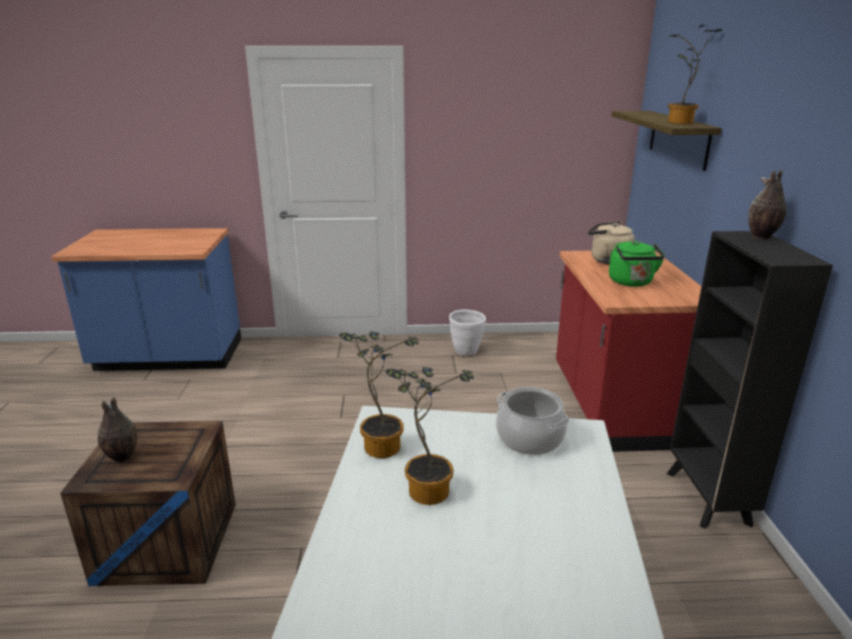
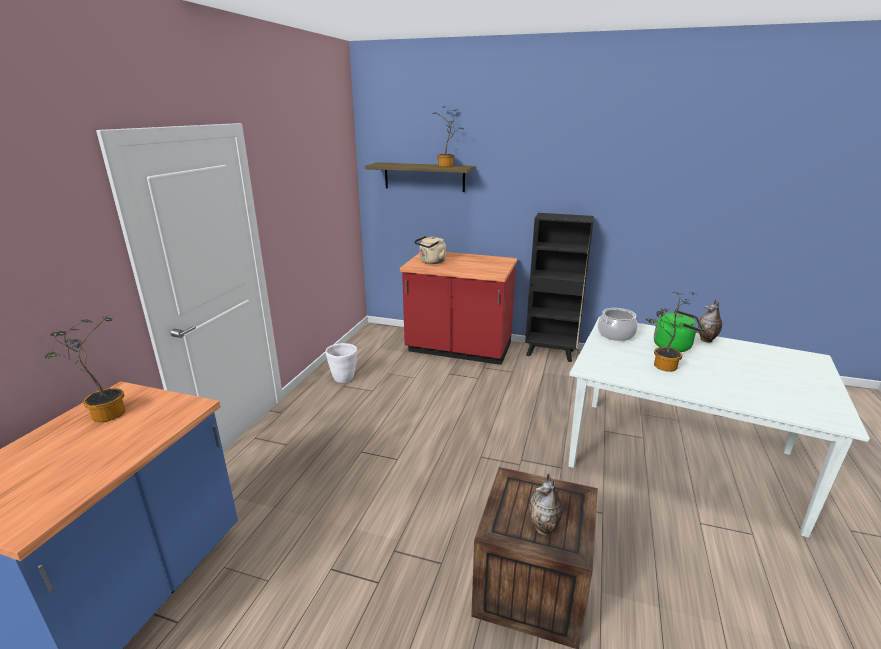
camera: 70 degrees left, 0 degrees up
potted plant [339,331,418,458] -> potted plant moved to [45,316,125,422]
green kettle [609,240,665,287] -> green kettle moved to [654,310,703,352]
vase [749,169,786,240] -> vase moved to [698,299,722,343]

